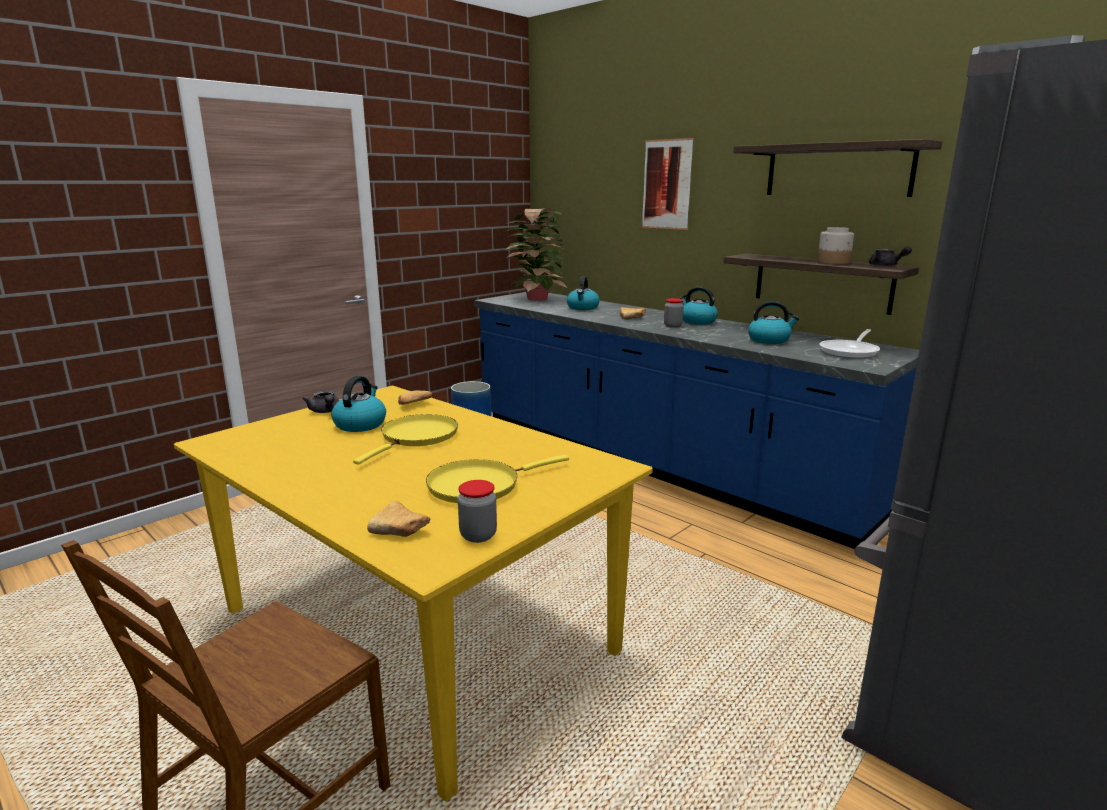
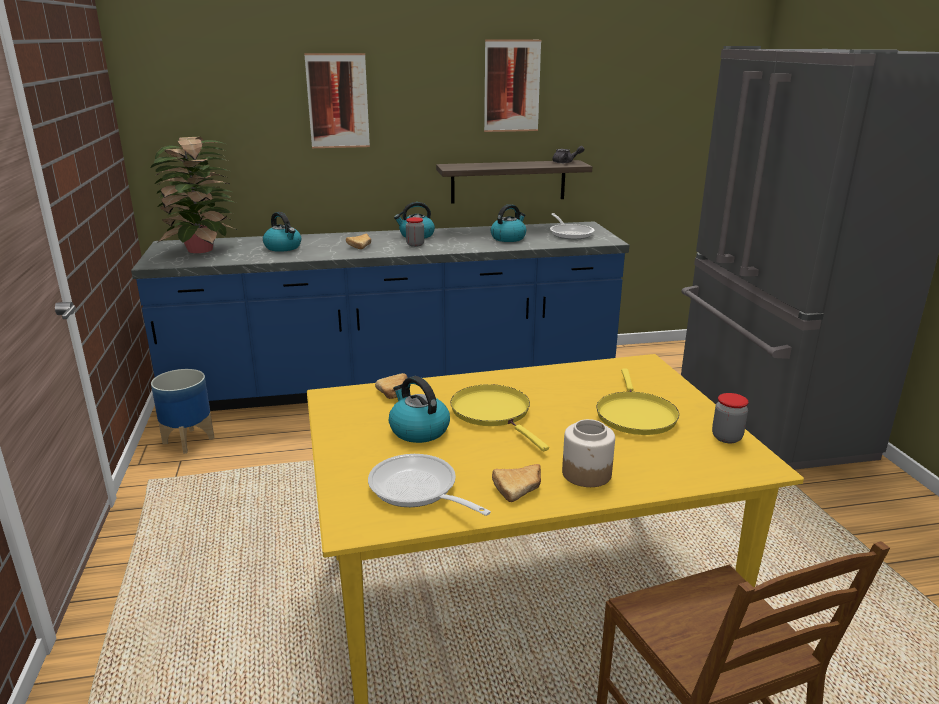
camera: 55 degrees left, 5 degrees up
grey teapot [303,390,339,413] -> none
bread [367,501,430,537] -> bread moved to [492,464,541,502]
shelf [733,139,942,197] -> picture [484,40,542,132]
jar [817,227,854,264] -> jar moved to [562,419,615,487]
none -> frying pan [368,454,491,516]

